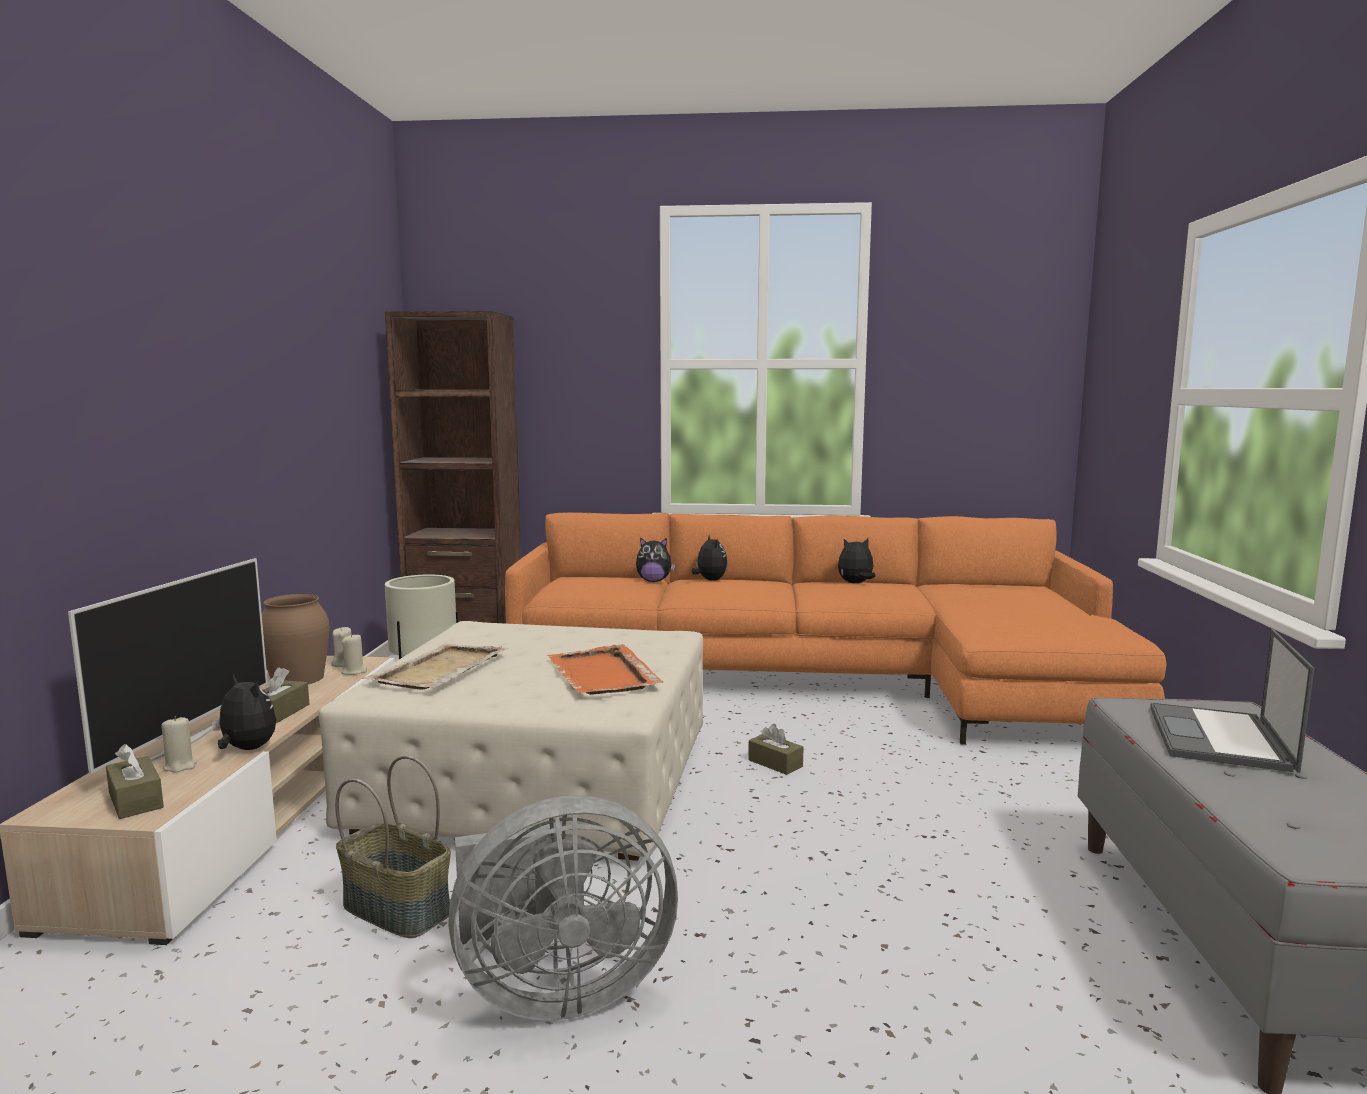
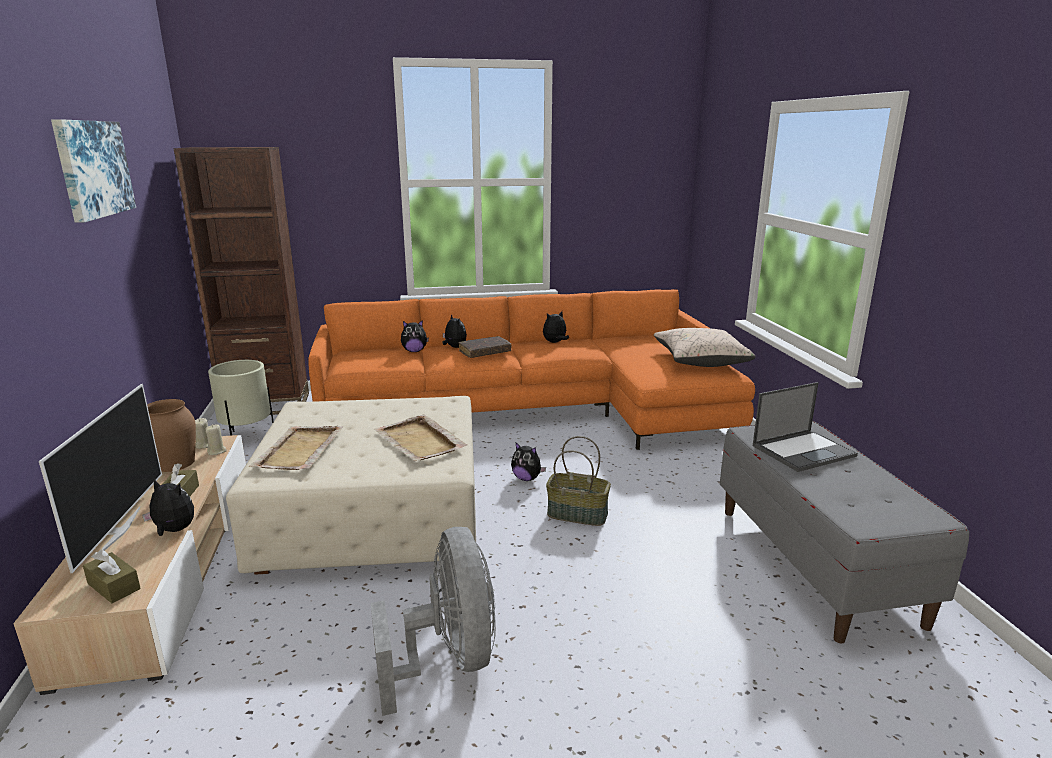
camera: 15 degrees left, 10 degrees up
beige candle [161,716,197,773] -> none
basket [335,755,451,938] -> basket moved to [546,436,611,526]
grey fan [448,795,678,1021] -> grey fan turned 75 degrees counterclockwise [371,527,496,716]
orange tray [547,644,663,695] -> beige tray [374,414,468,461]
brown tissue box [748,724,804,775] -> plush toy [511,442,546,481]
laptop [1150,629,1314,773] -> laptop turned 120 degrees counterclockwise [753,382,858,472]
none -> picture [51,119,136,223]
none -> brown book [458,336,512,358]
none -> beige pillow [654,328,756,367]

